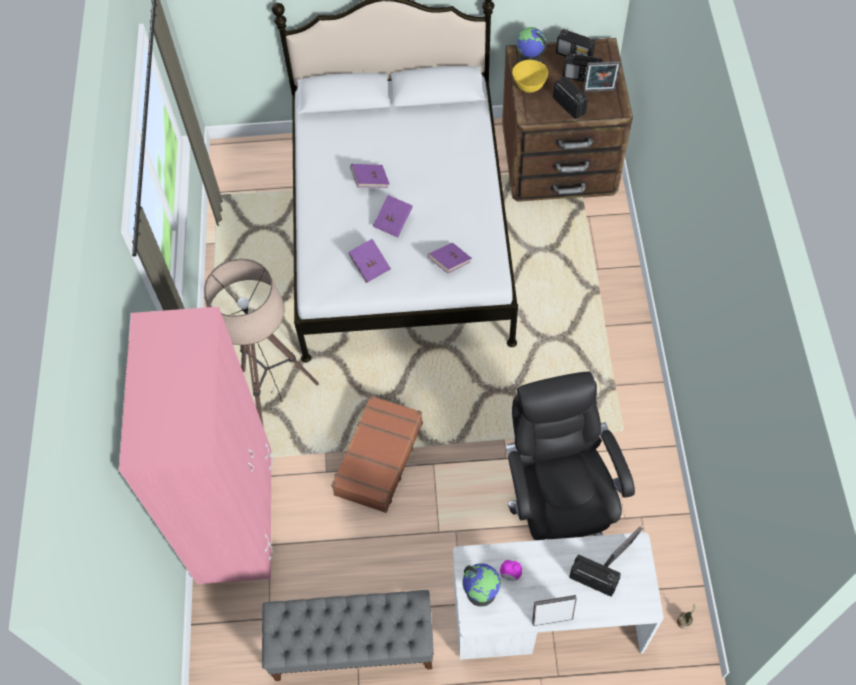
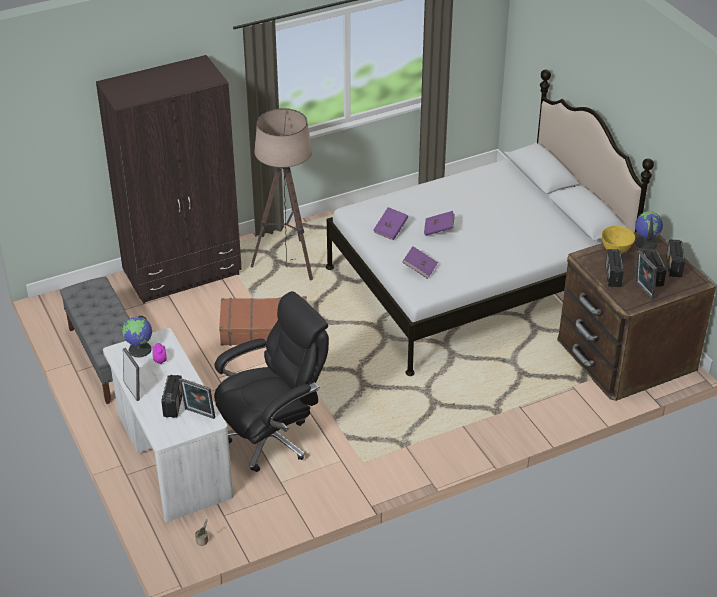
camera: 65 degrees right, 20 degrees down
pink wardrobe [119,307,273,584] -> brown wardrobe [96,55,242,304]
purple book [350,164,389,188] -> none
radio [553,76,588,119] -> radio turned 150 degrees clockwise [605,249,624,287]

